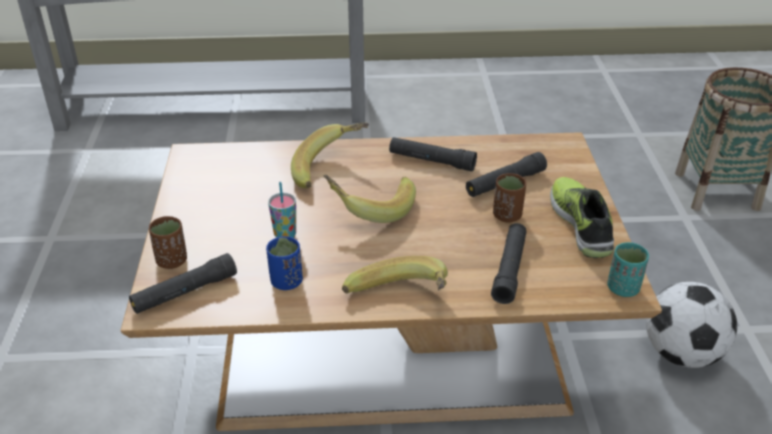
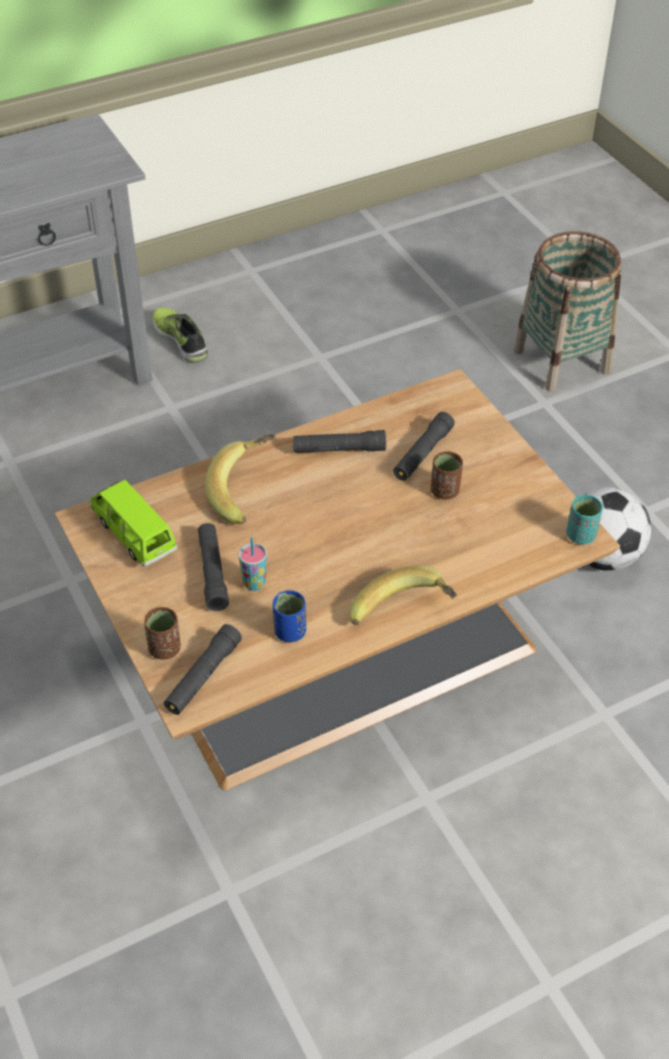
camera: 25 degrees left, 10 degrees up
banana [323,175,416,223] -> none
black flashlight [491,223,527,304] -> black flashlight moved to [198,523,229,611]
shoe [550,177,614,258] -> shoe moved to [152,308,208,363]
none -> green toy car [89,480,178,567]

